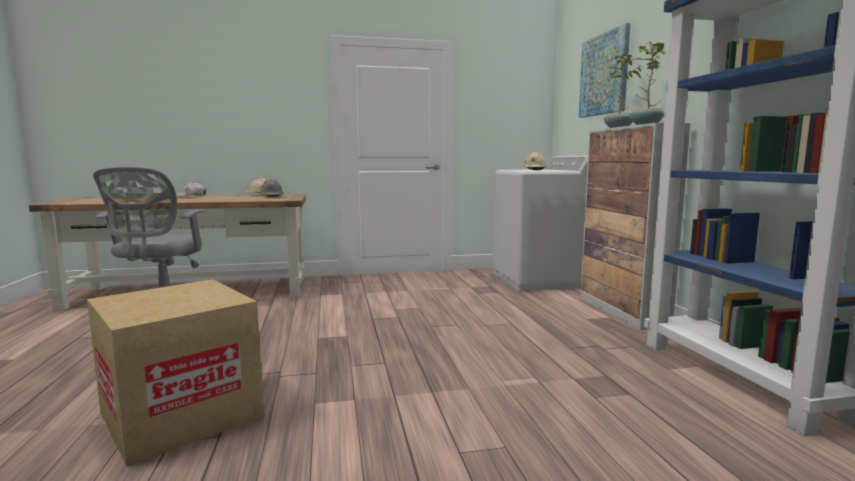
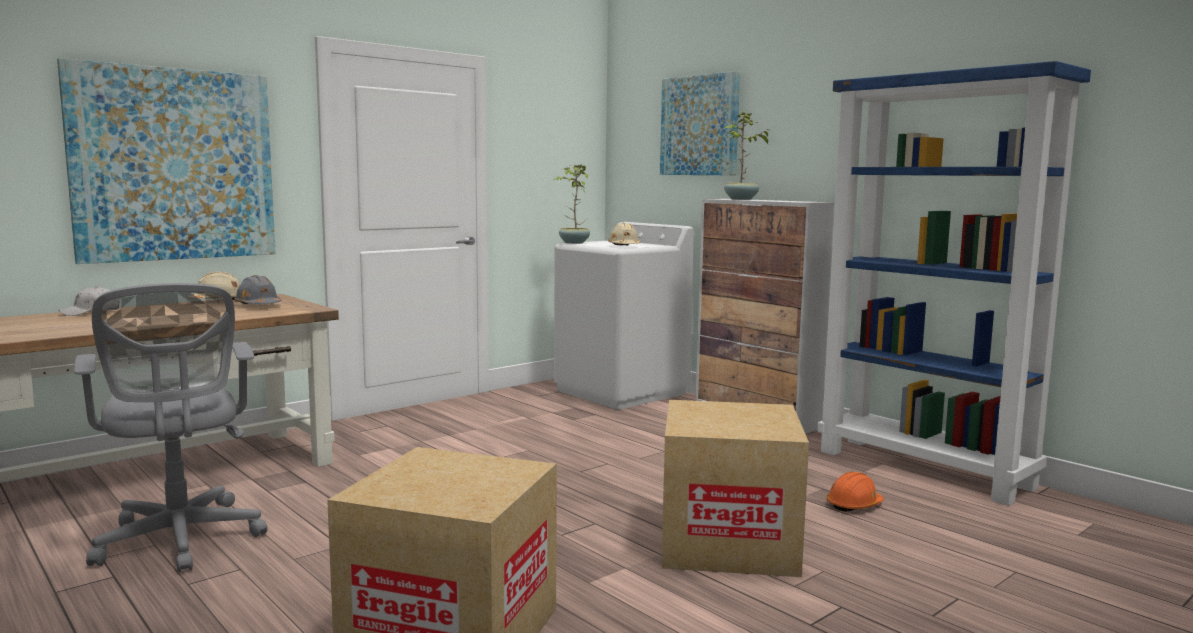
camera: 30 degrees left, 0 degrees up
potted plant [628,42,666,125] -> potted plant moved to [554,164,590,244]
none -> picture [57,58,276,264]
none -> cardboard box [661,400,809,577]
none -> orange hard hat [827,472,884,512]

